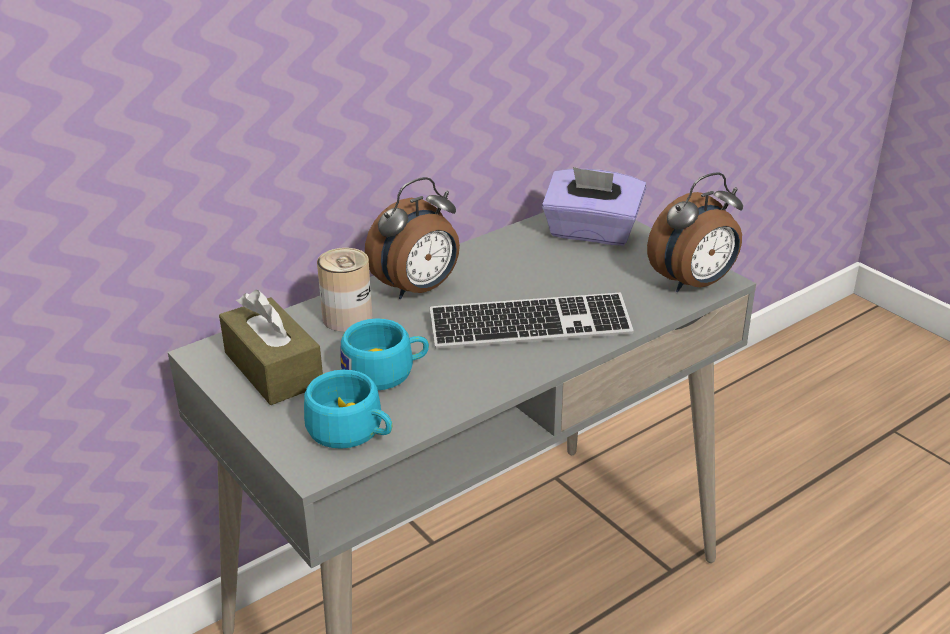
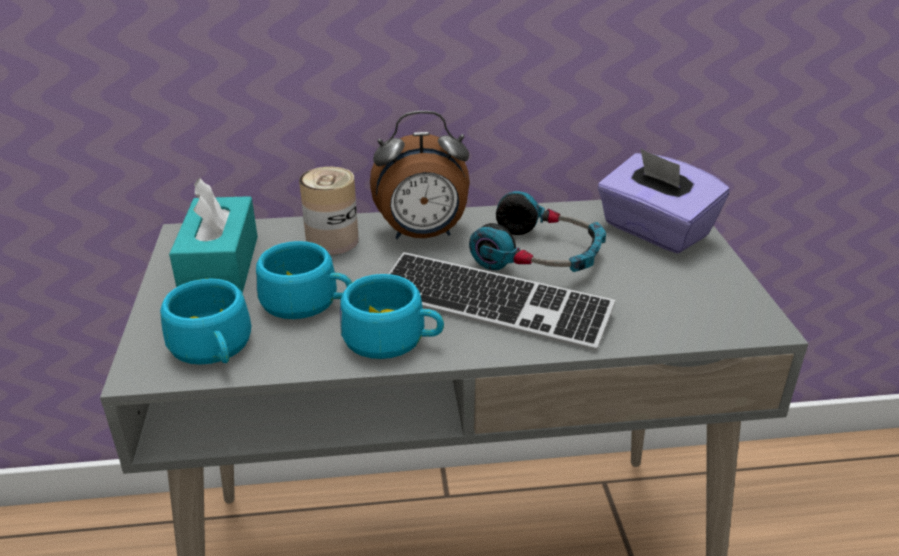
camera: 30 degrees right, 0 degrees up
brown tissue box [219,290,323,405] -> turquoise tissue box [169,178,258,293]
alarm clock [647,172,743,292] -> none
none -> turquoise cup [340,274,444,359]
none -> headphones [469,191,606,272]

